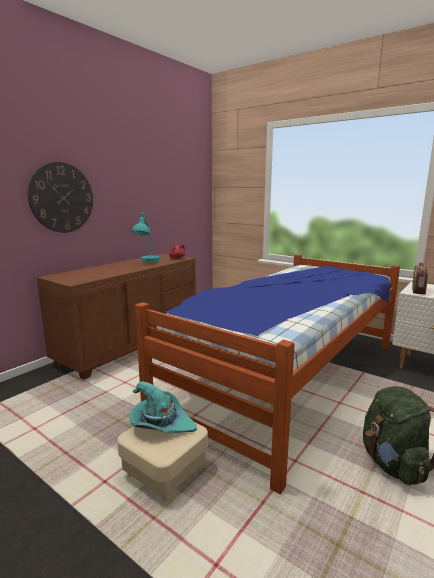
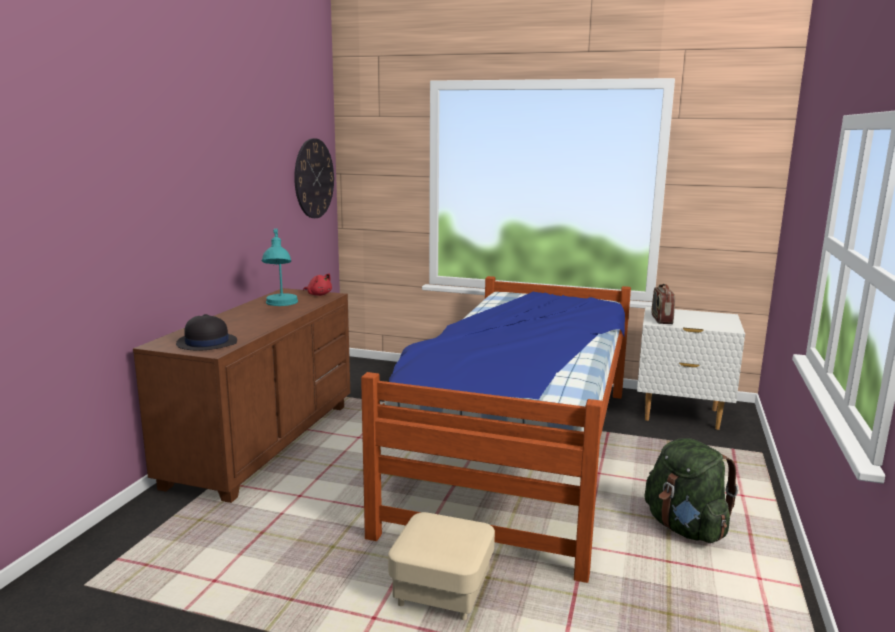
camera: 20 degrees left, 0 degrees up
wall clock [28,162,93,233] -> wall clock moved to [294,138,334,218]
turquoise hat [130,382,197,434] -> none
none -> black hat [176,314,237,351]

